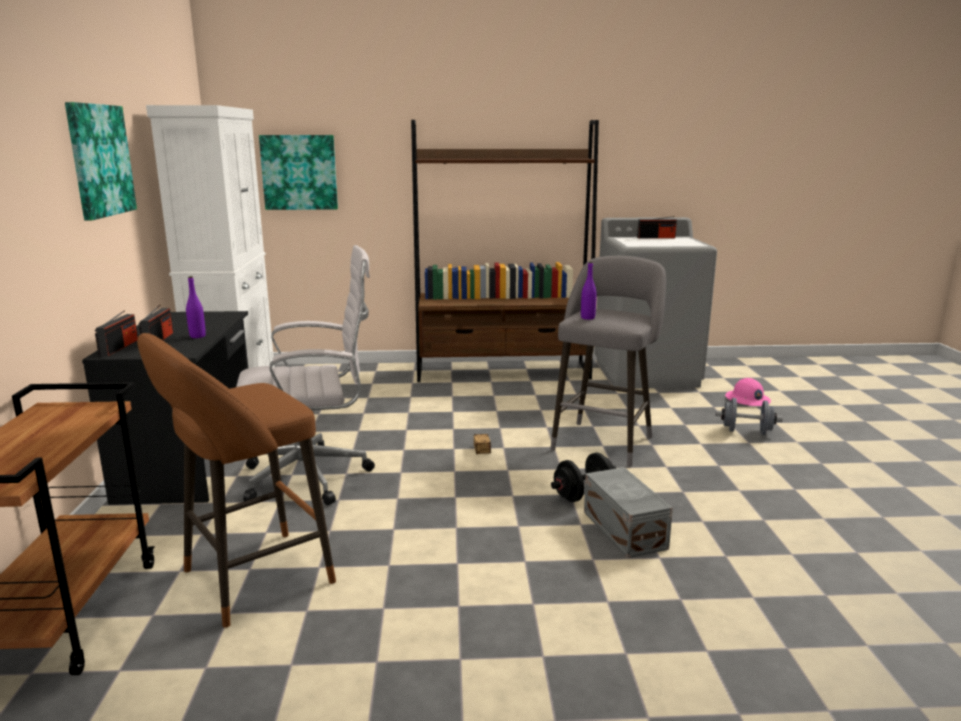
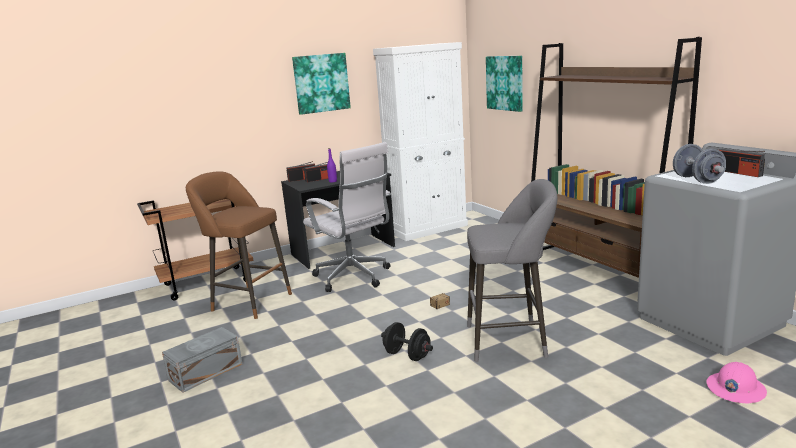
camera: 65 degrees right, 0 degrees up
purple bottle [581,262,597,320] -> none
grey storage box [584,467,673,558] -> grey storage box moved to [162,327,243,393]
grey dumbbell [715,398,783,435] -> grey dumbbell moved to [673,144,726,184]

